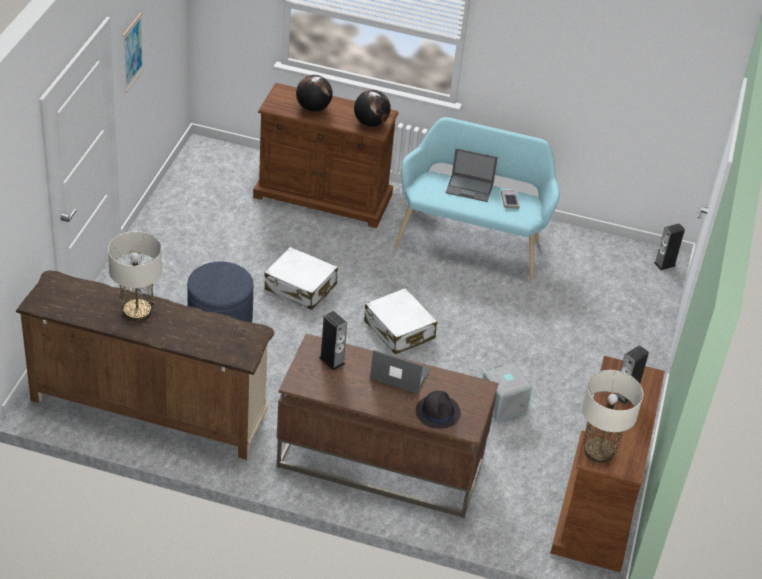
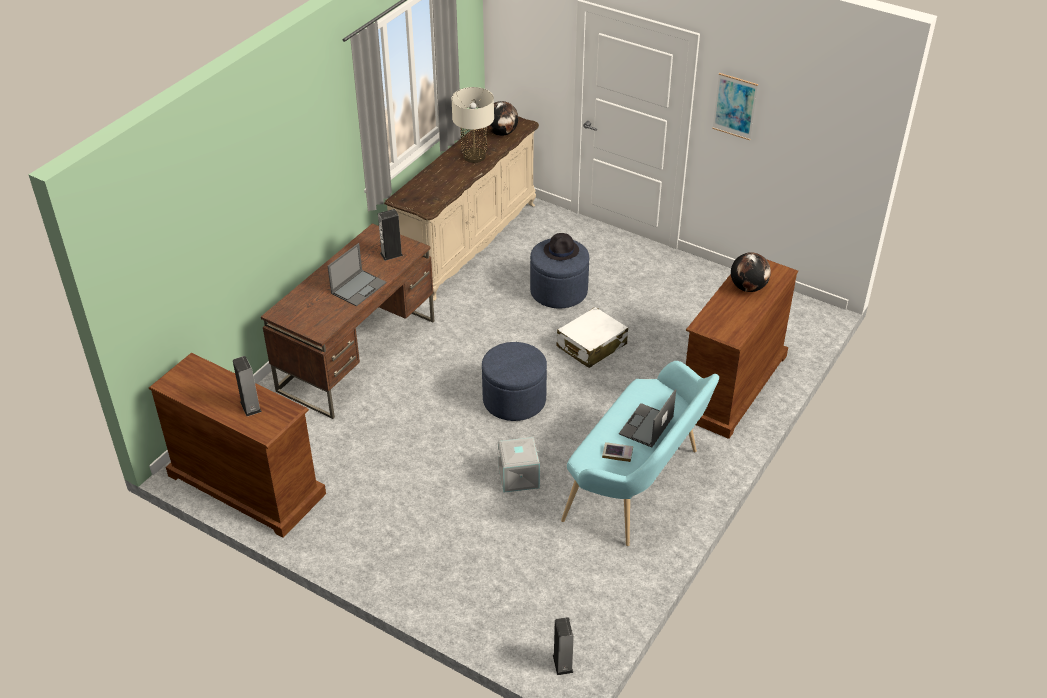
camera: 110 degrees right, 0 degrees up
globe [354,90,391,127] -> globe moved to [487,101,518,136]
white suitcase [364,288,437,354] -> blue ottoman [482,342,547,421]
black hat [416,391,461,428] -> black hat moved to [544,233,579,261]
grey storage box [483,364,533,422] -> grey storage box moved to [497,437,540,493]
table lamp [582,370,643,463] -> none

